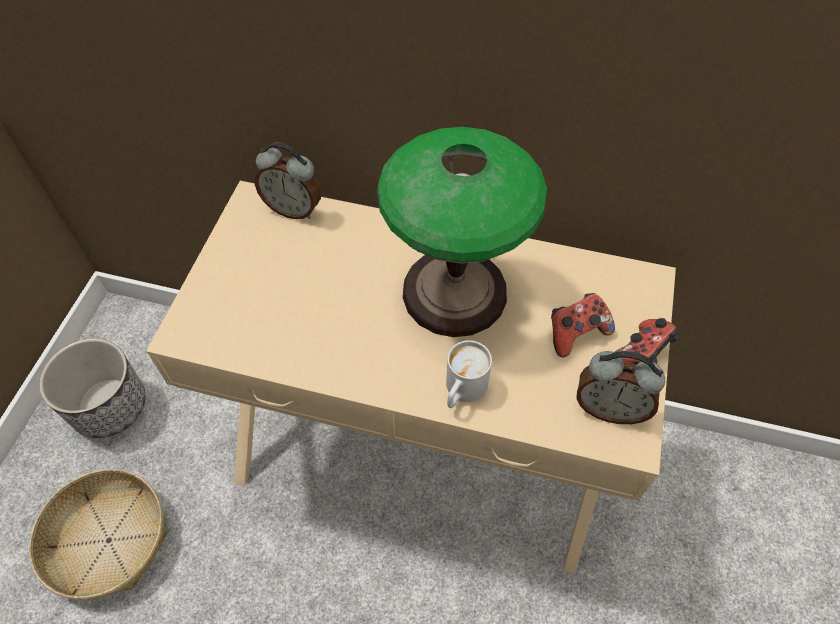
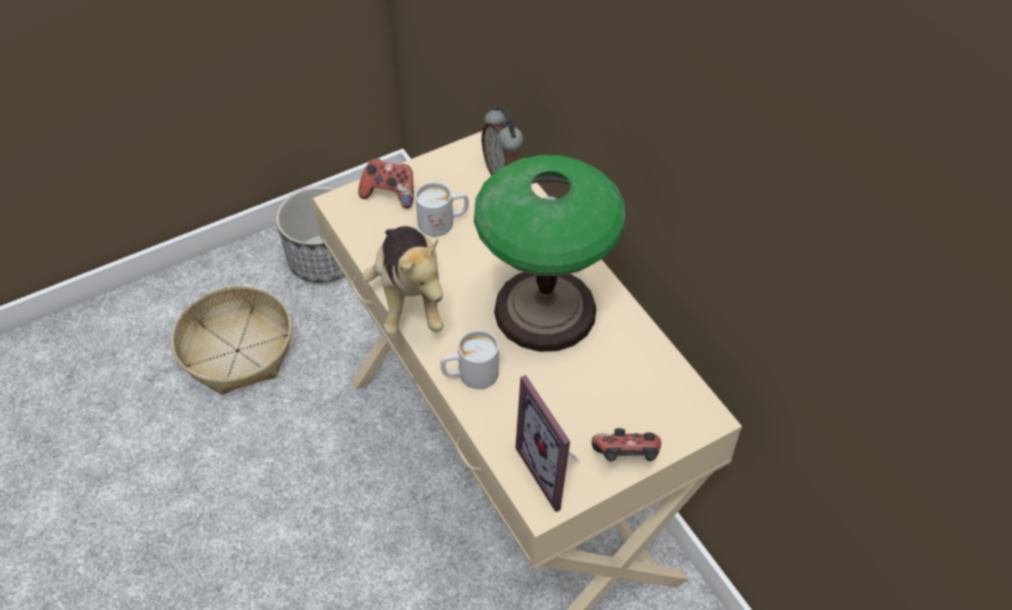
camera: 45 degrees right, 5 degrees down
game controller [551,293,615,358] -> game controller moved to [358,158,414,208]
alarm clock [576,351,665,424] -> picture frame [515,375,580,512]
none -> plush toy [362,226,443,335]
none -> white mug [415,182,469,237]

